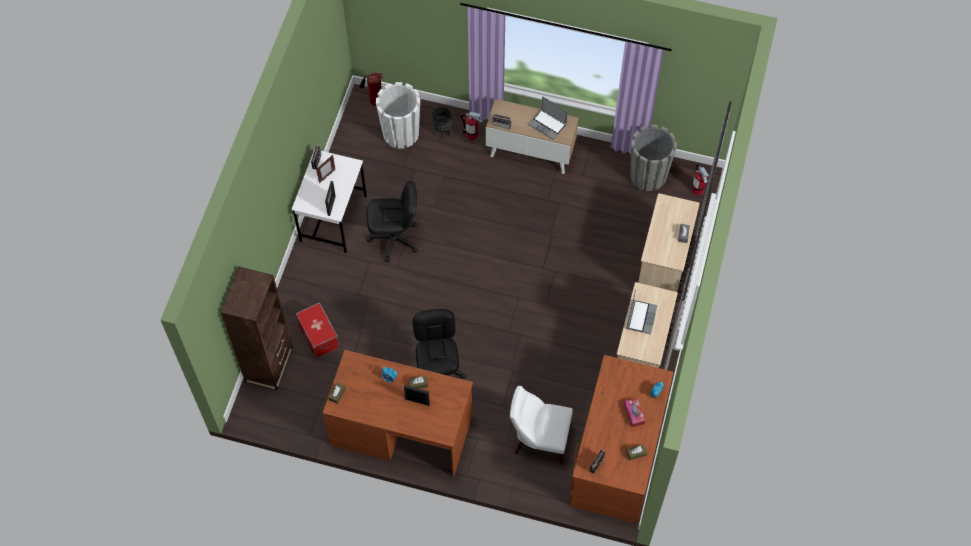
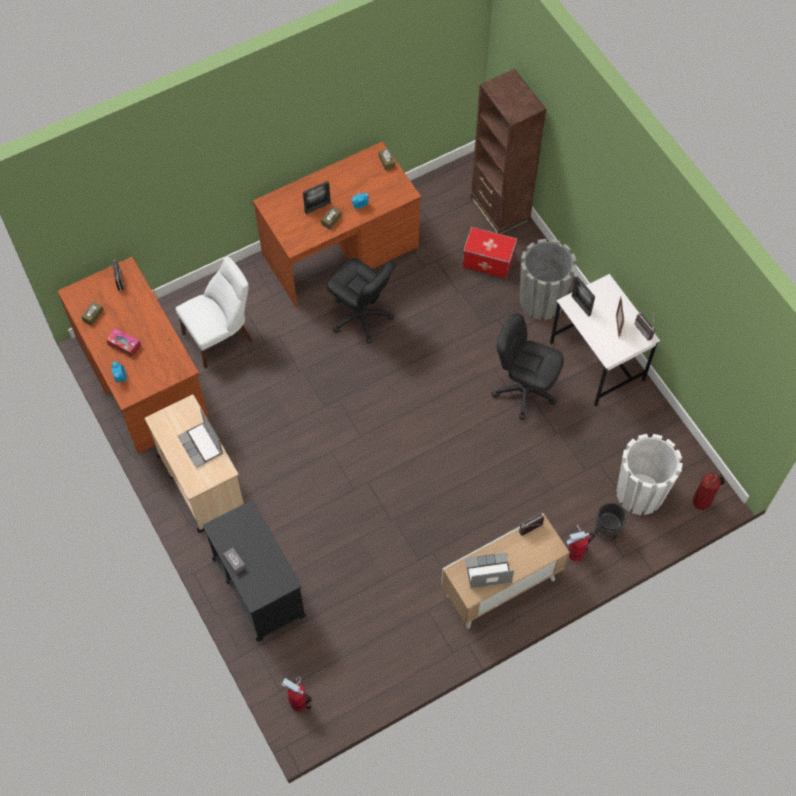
camera: 135 degrees right, 0 degrees up
black office chair [367,181,418,262] -> black office chair turned 75 degrees clockwise [492,313,564,420]
grey planter [630,125,677,191] -> grey planter moved to [520,239,577,320]
beige cart [638,193,700,302] -> black cart [203,500,306,642]

